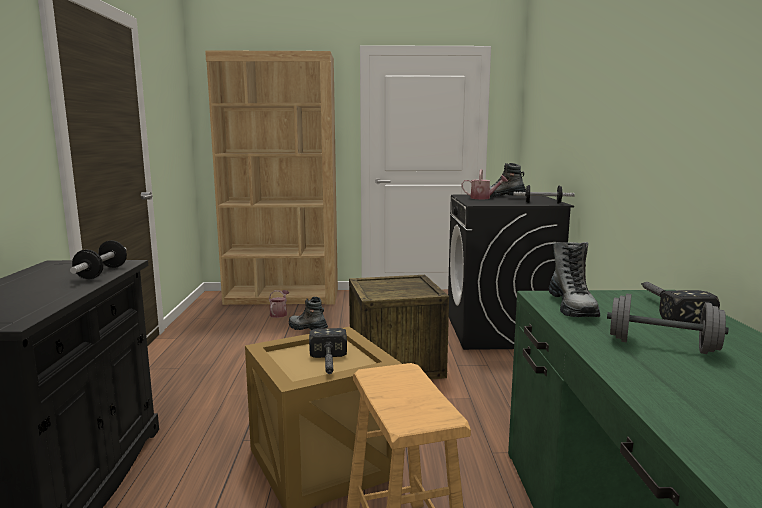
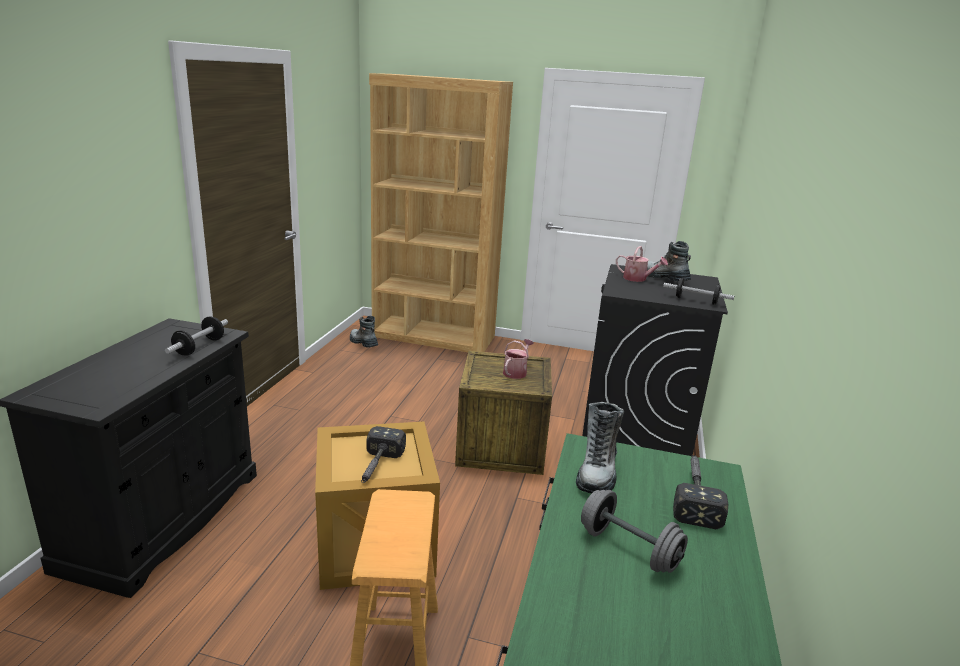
camera: 15 degrees right, 10 degrees up
watering can [269,290,289,318] -> watering can moved to [503,339,534,379]
boot [289,297,328,330] -> boot moved to [350,316,378,348]

